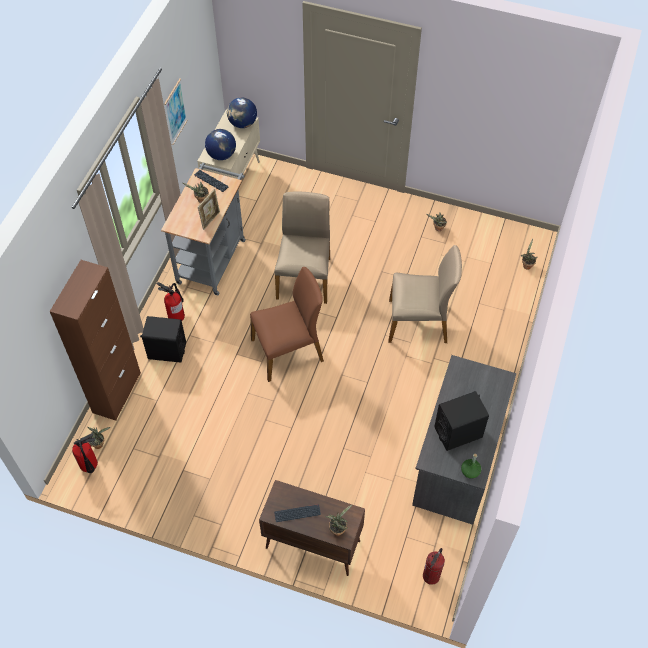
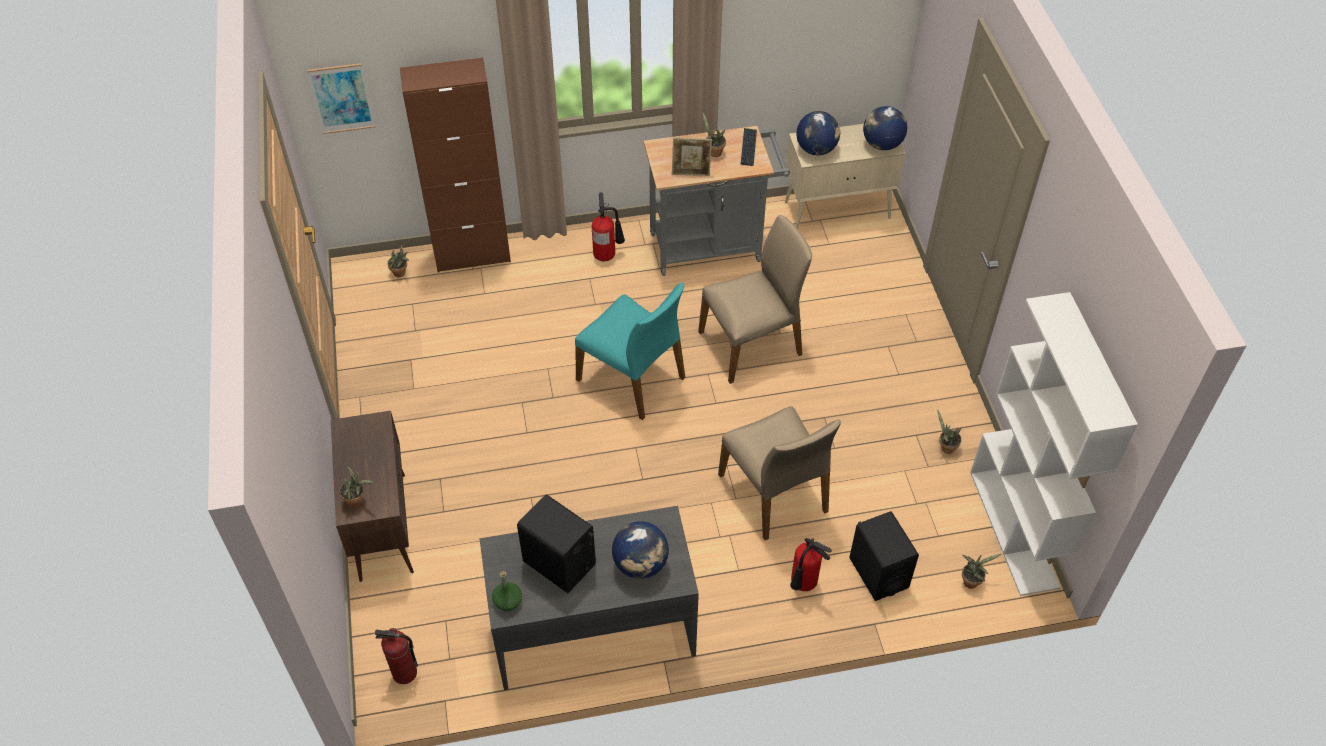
camera: 60 degrees right, 5 degrees down
fire extinguisher [72,433,98,473] -> fire extinguisher moved to [790,538,832,591]
black speaker [140,316,186,363] -> black speaker moved to [849,511,919,601]
picture [164,79,188,145] -> picture moved to [307,63,375,134]
brown chair [250,267,324,382] -> turquoise chair [575,282,685,420]
keyboard [274,504,321,522] -> none
none -> globe [612,521,669,579]
none -> white bookcase [970,292,1138,596]

